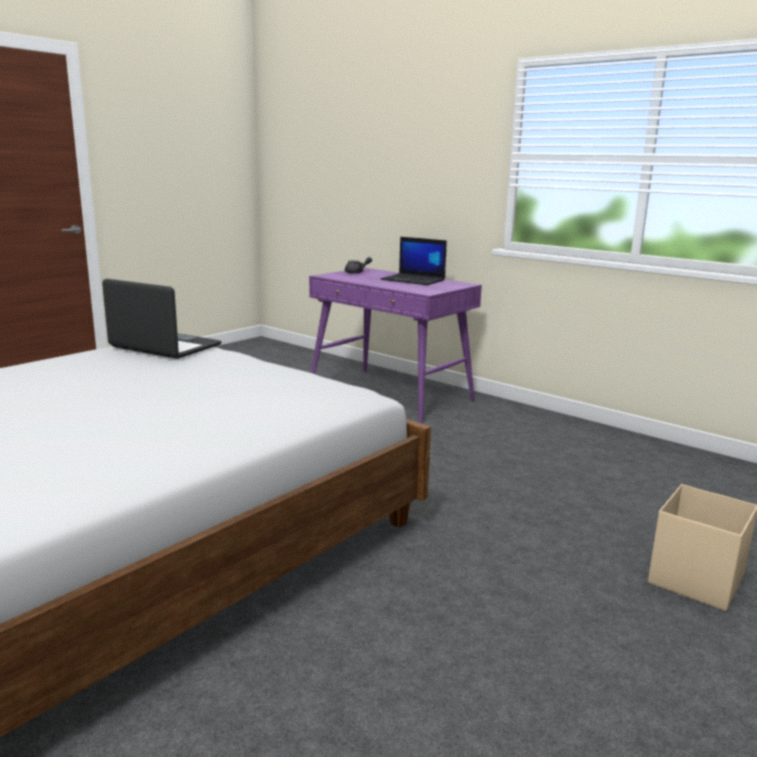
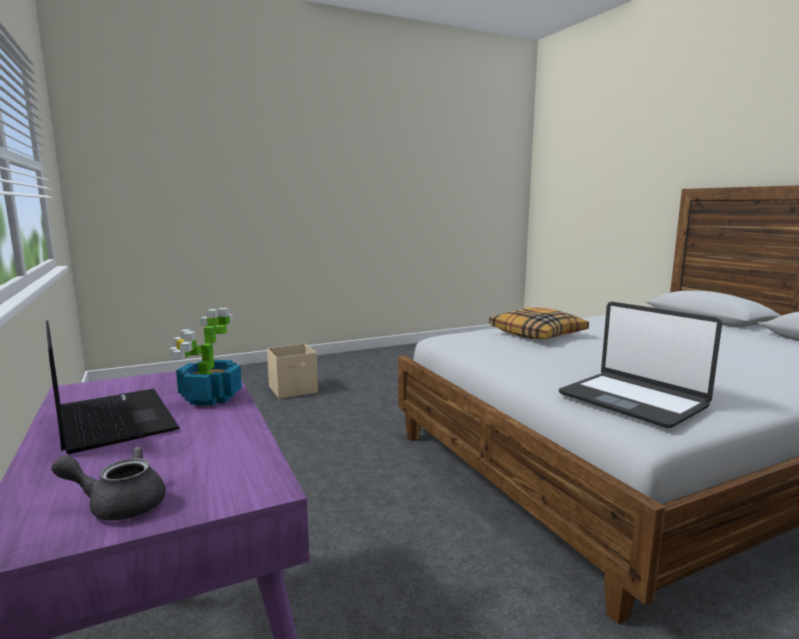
camera: 155 degrees left, 5 degrees down
none -> potted plant [169,308,242,406]
none -> pillow [489,307,589,339]

